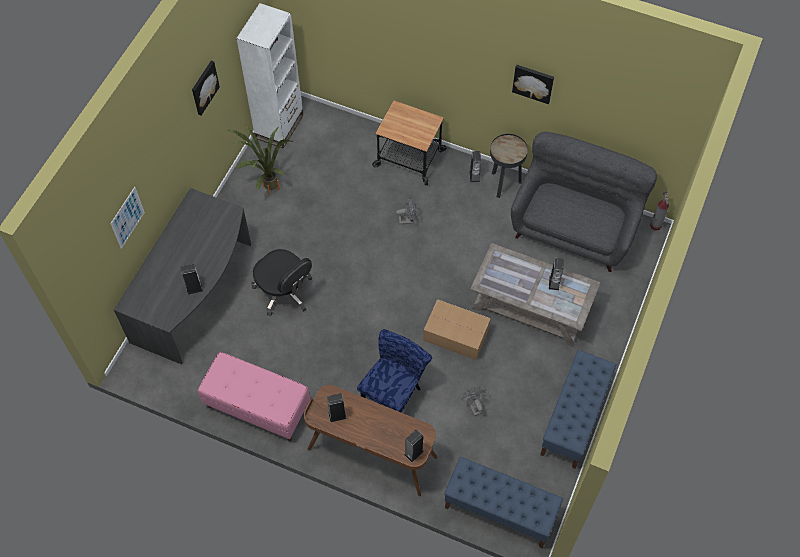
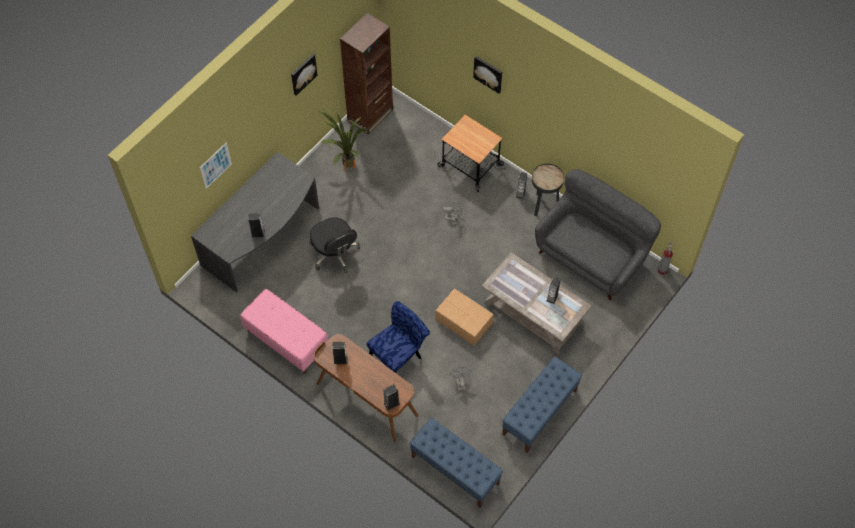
camera: 15 degrees right, 0 degrees up
white bookcase [236,3,303,149] -> brown bookcase [340,13,393,134]
picture [512,65,554,104] -> picture moved to [473,56,502,94]

